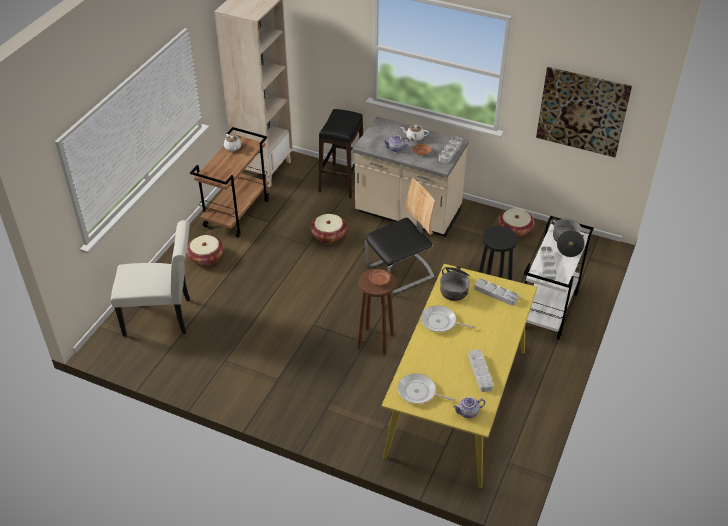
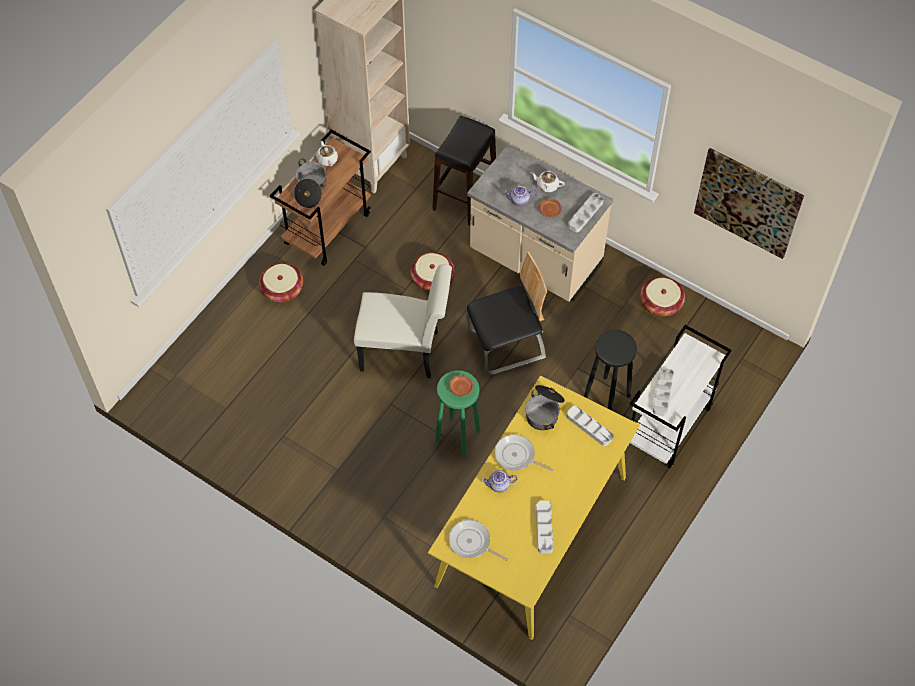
camera: 10 degrees right, 15 degrees up
white chair [111,220,190,337] -> white chair moved to [354,264,452,378]
brown stool [357,269,396,355] -> green stool [435,370,480,457]
teapot [453,397,485,418] -> teapot moved to [481,470,518,493]
cooking pot [551,217,585,257] -> cooking pot moved to [294,159,326,208]

